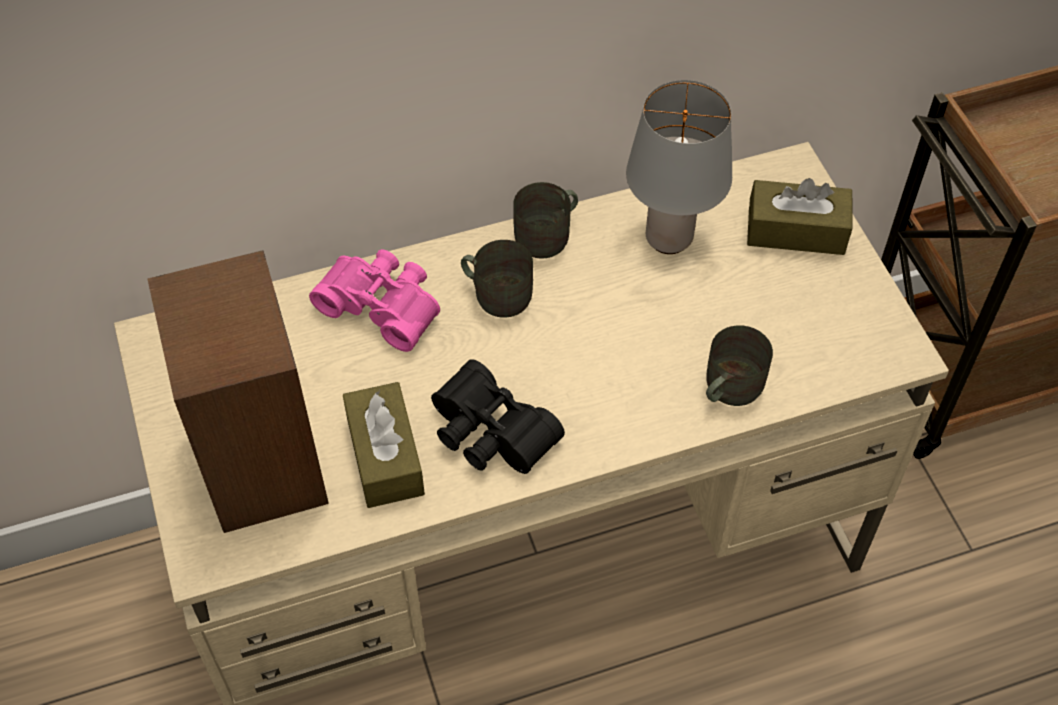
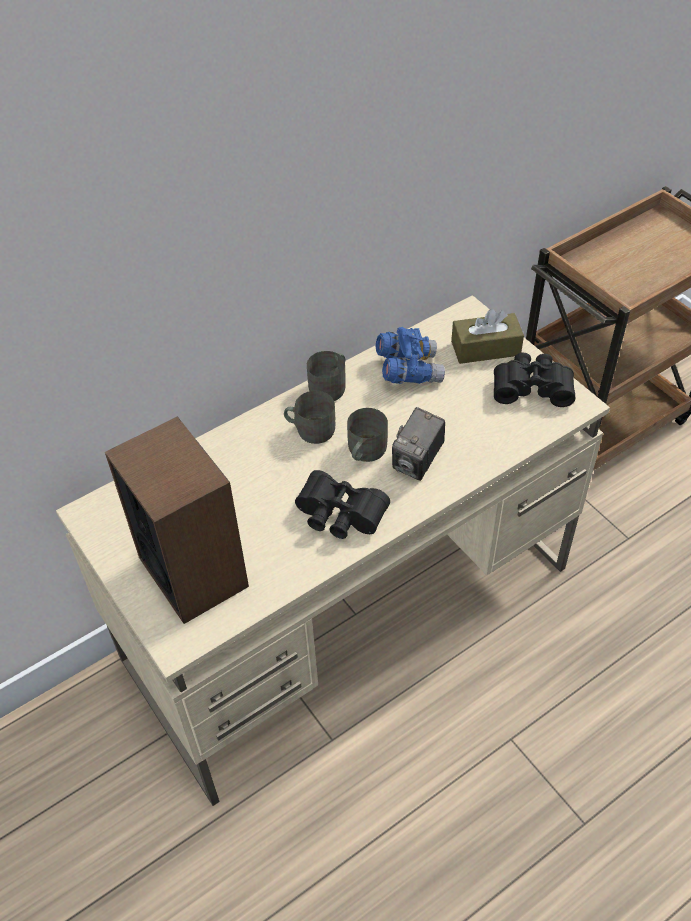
camera: 15 degrees left, 5 degrees down
pink binoculars [309,249,440,352] -> none
brown tissue box [343,382,425,508] -> none
grey table lamp [626,80,732,254] -> blue binoculars [376,327,445,384]
grey mug [706,325,773,406] -> grey mug moved to [347,408,388,462]
none -> camera [392,407,445,481]
none -> black binoculars [494,352,575,407]

